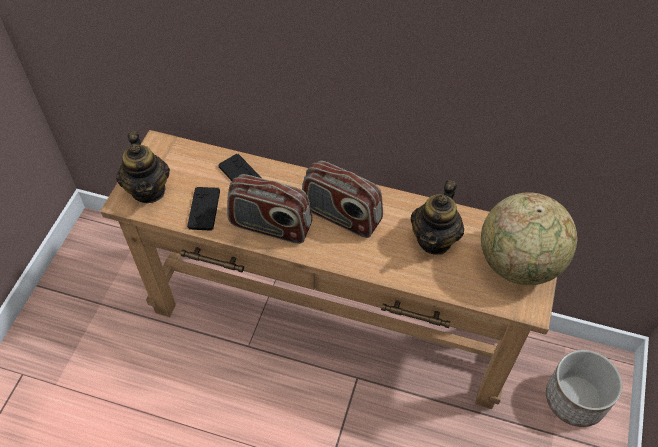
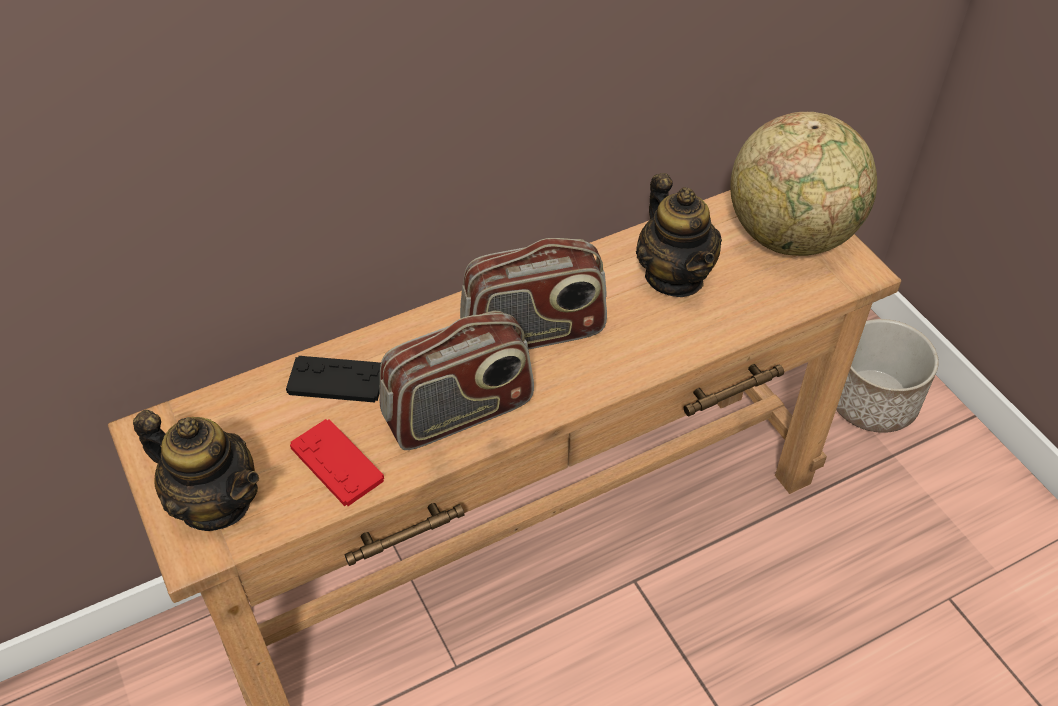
camera: 45 degrees left, 5 degrees down
black game controller [187,187,220,231] -> red game controller [290,419,384,506]

